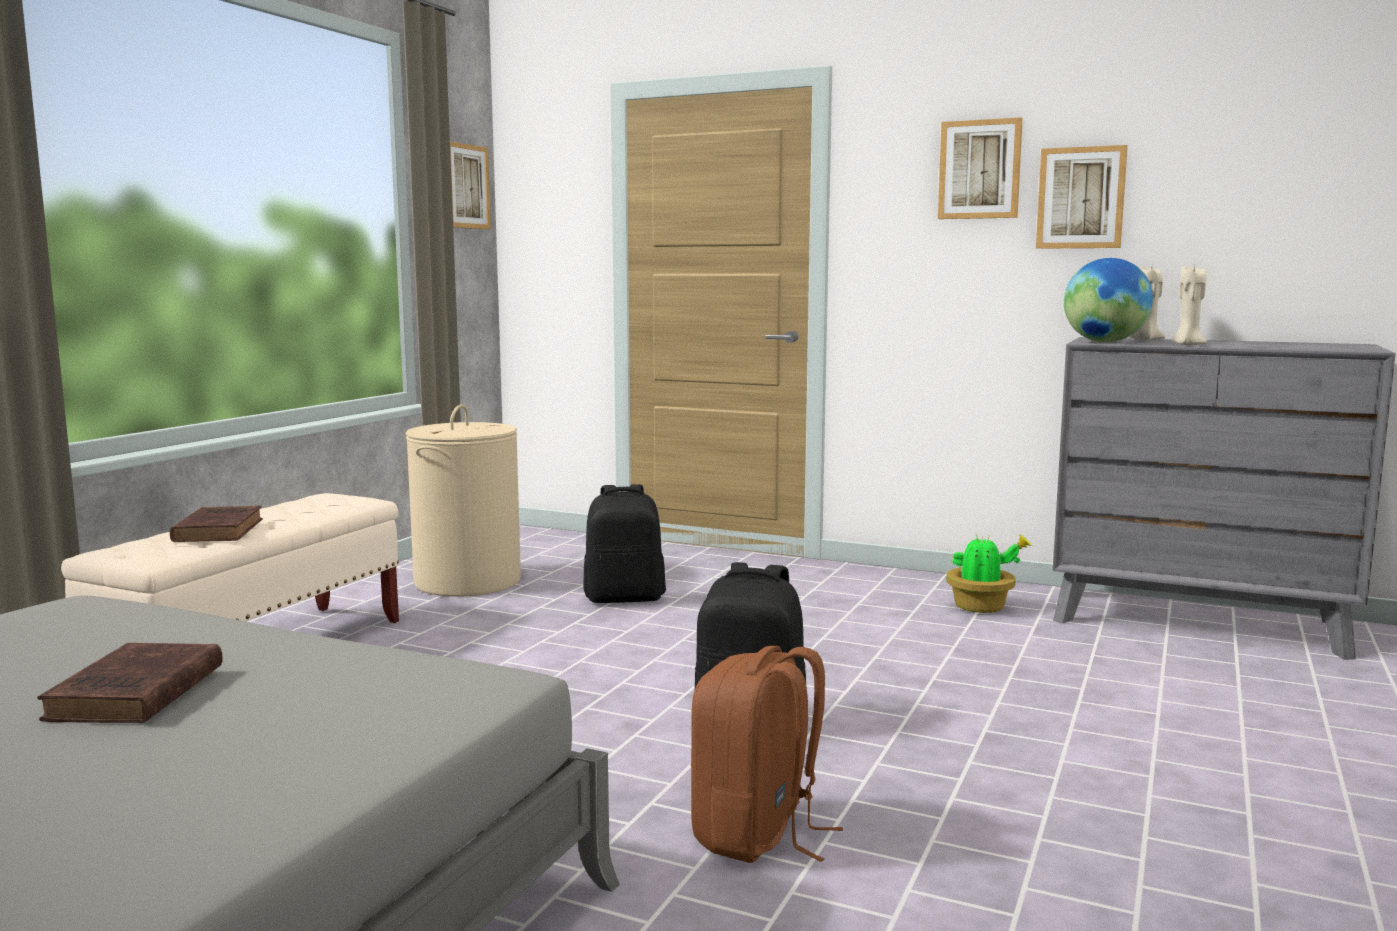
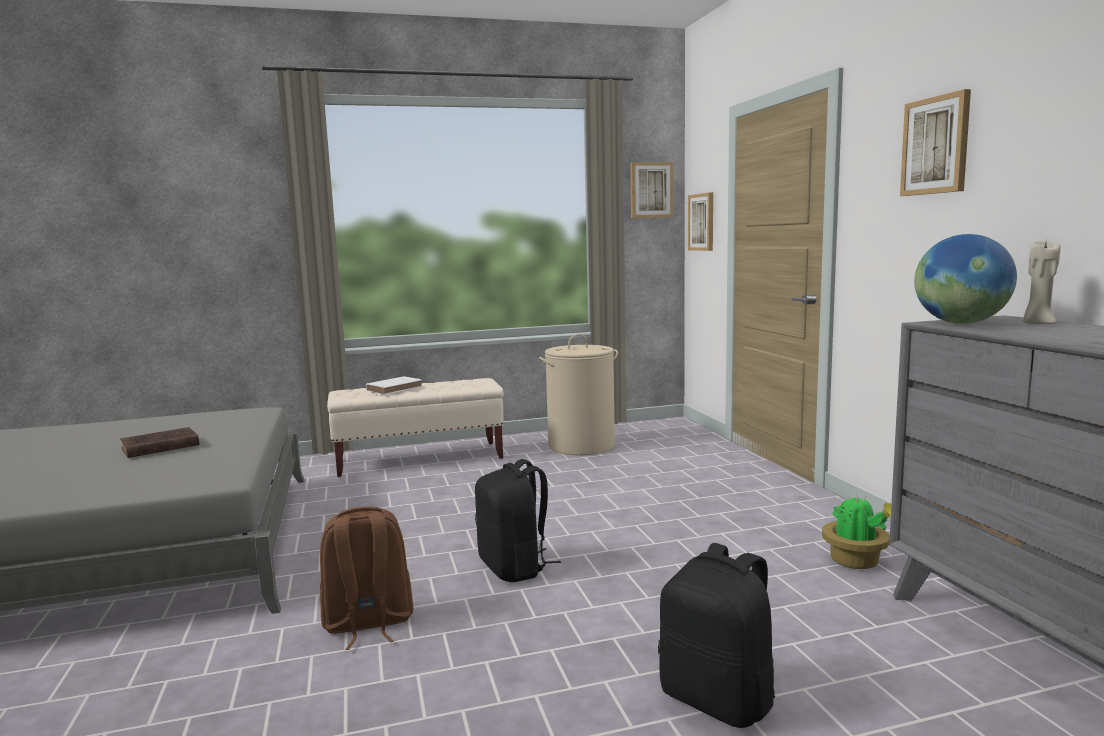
camera: 50 degrees right, 0 degrees up
brown book [170,506,263,542] -> white book [366,376,423,395]
black backpack [583,484,666,603] -> black backpack moved to [658,543,775,728]
picture [1036,145,1128,249] -> picture moved to [688,192,713,251]
beige candle [1172,265,1207,345] -> none

